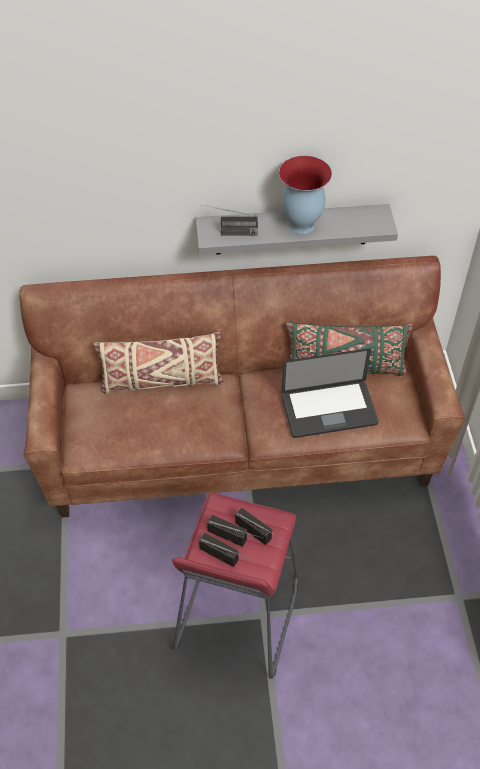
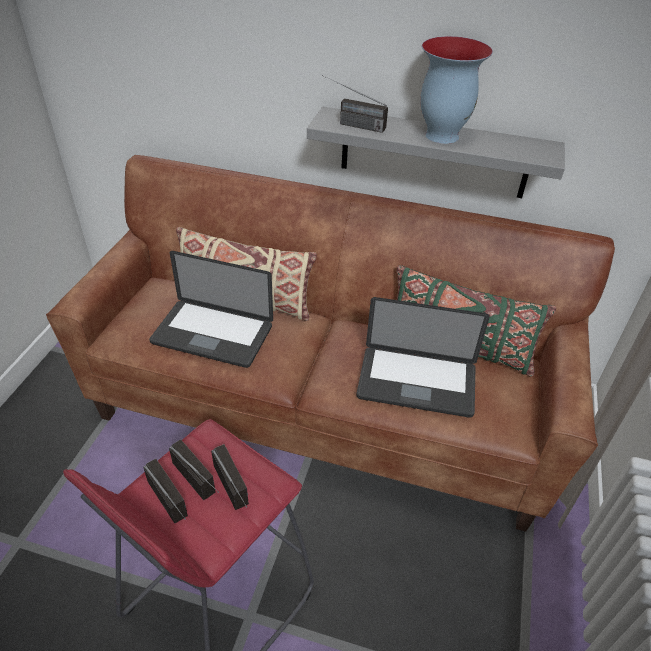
camera: 20 degrees right, 10 degrees down
none -> laptop [149,251,273,368]

